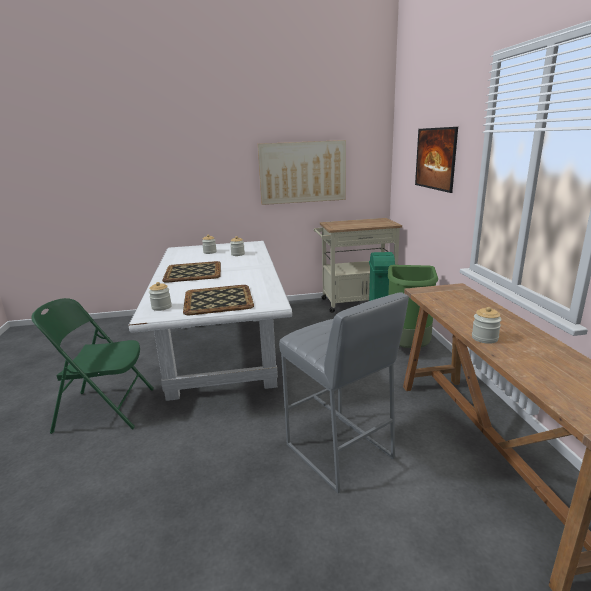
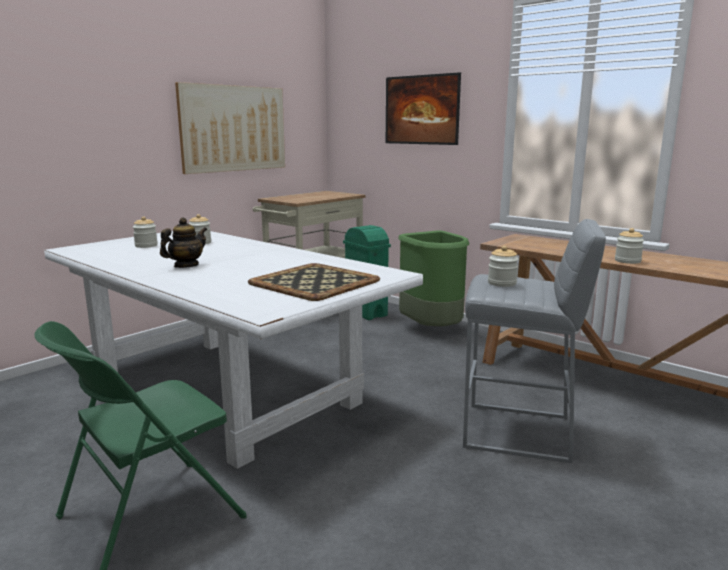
camera: 40 degrees left, 5 degrees down
jar [149,282,172,311] -> jar moved to [488,246,519,287]
tray [162,261,221,283] -> teapot [160,217,207,268]

